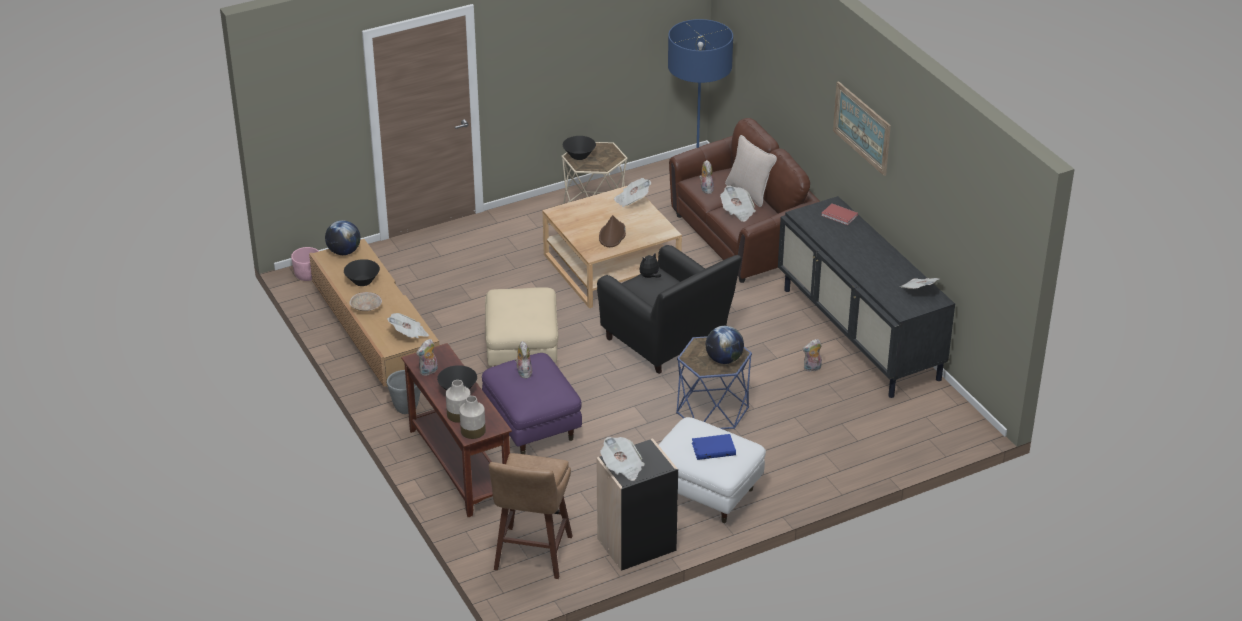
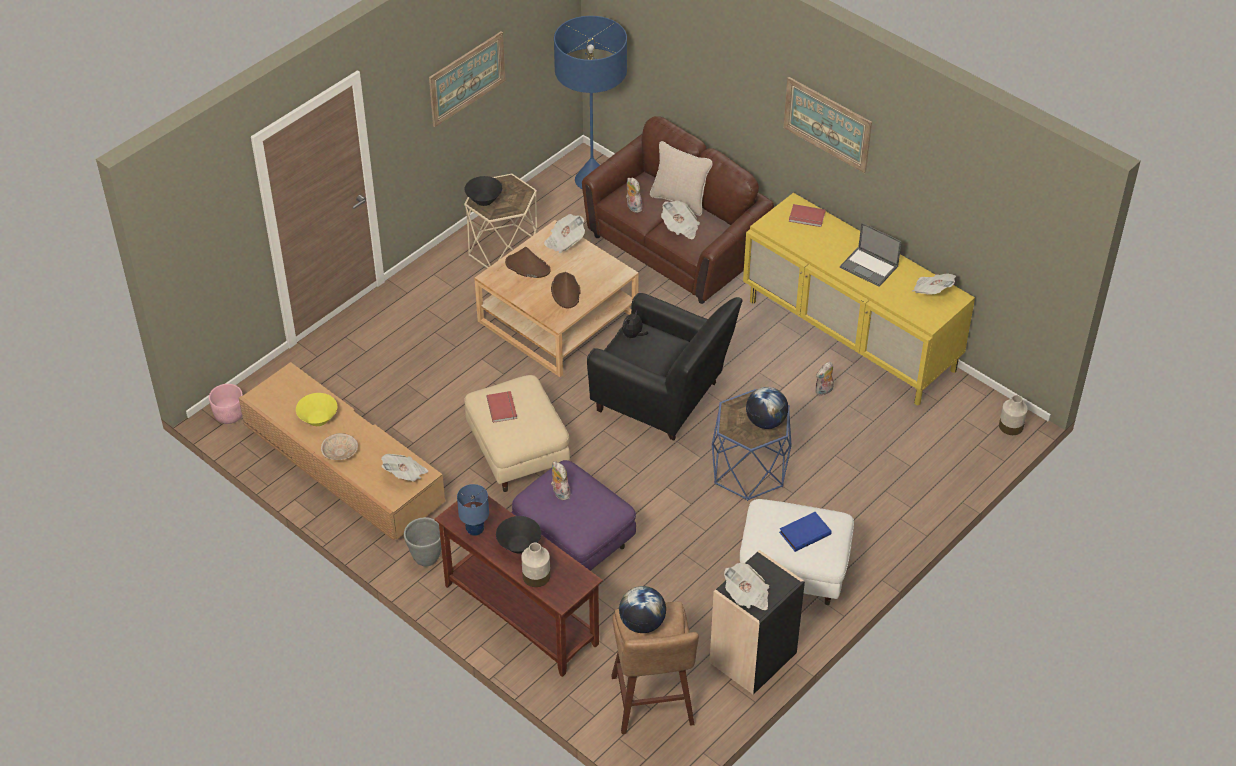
camera: 20 degrees left, 10 degrees up
globe [325,220,361,255] -> globe moved to [619,586,666,633]
black bowl [344,259,380,286] -> yellow bowl [296,393,337,426]
plush toy [416,339,438,376] -> blue table lamp [457,484,489,536]
beige vase [459,396,486,439] -> beige vase moved to [999,395,1028,435]
black cabinet [778,196,955,398] -> yellow cabinet [743,193,975,405]
none -> picture [429,31,506,127]
none -> red book [486,391,517,423]
none -> brown hat [505,247,551,278]
none -> laptop [840,223,902,287]

